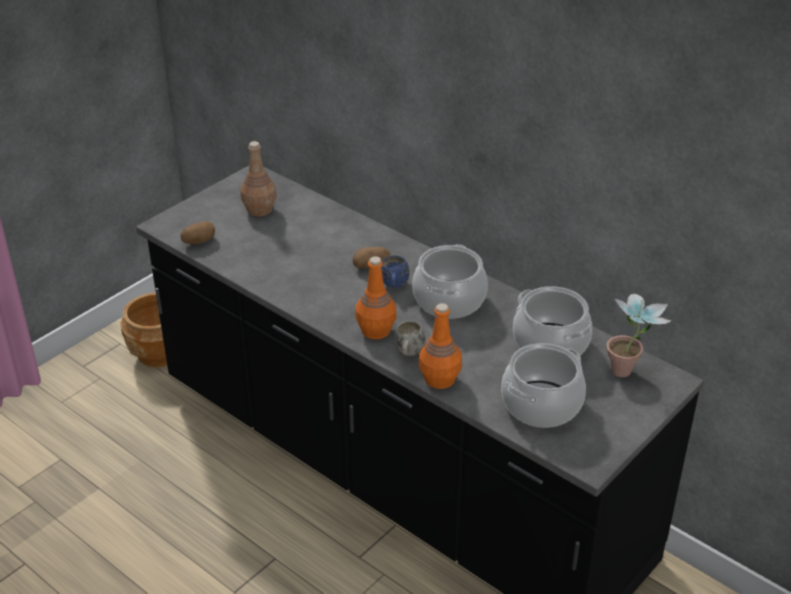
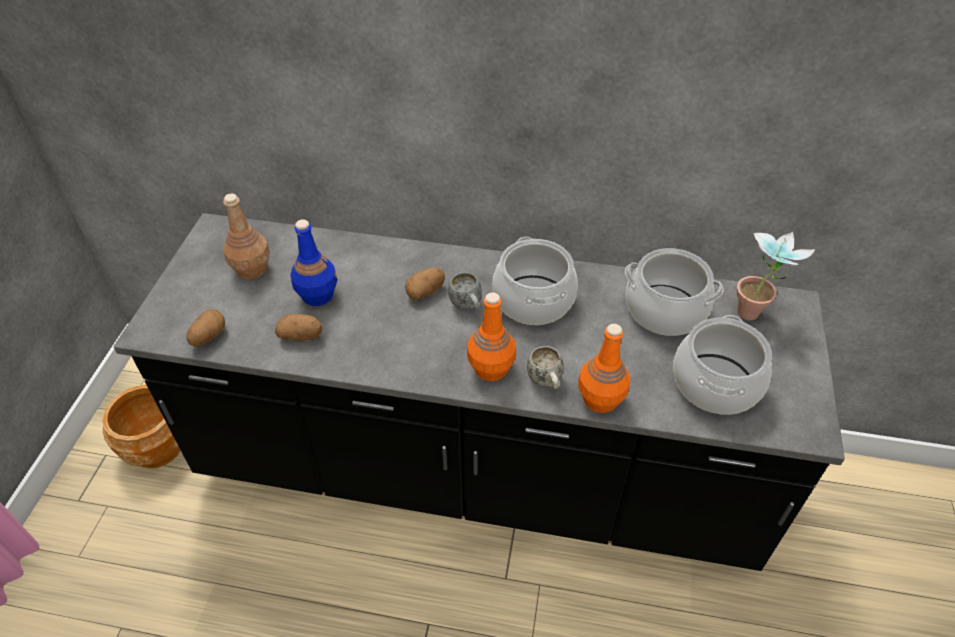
camera: 30 degrees left, 10 degrees up
blue mug [381,256,409,288] -> grey mug [448,272,482,310]
none -> potato [275,314,322,341]
none -> blue bottle [290,219,337,306]

